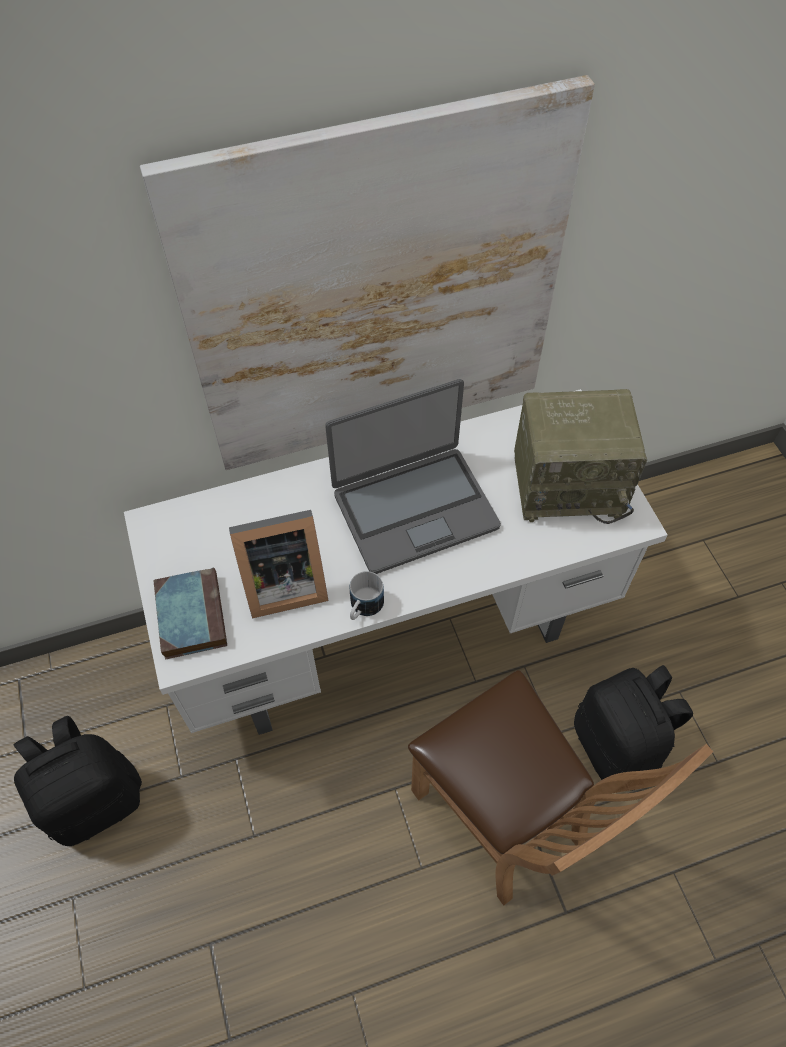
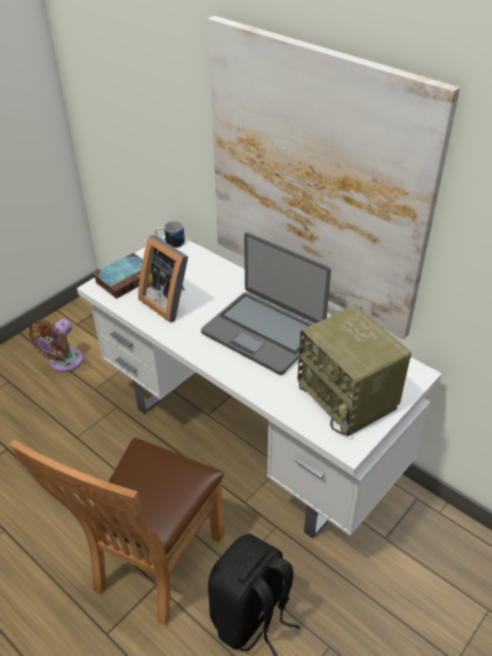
camera: 60 degrees right, 15 degrees down
black backpack [14,716,142,846] -> brown fan [28,319,84,372]
mug [350,571,384,620] -> mug moved to [155,221,185,248]

